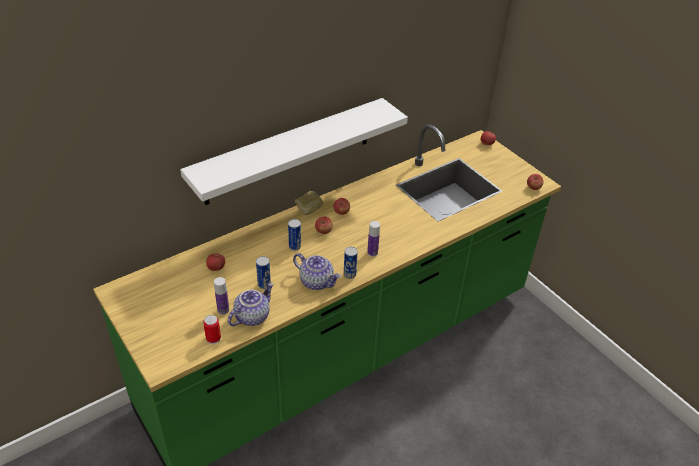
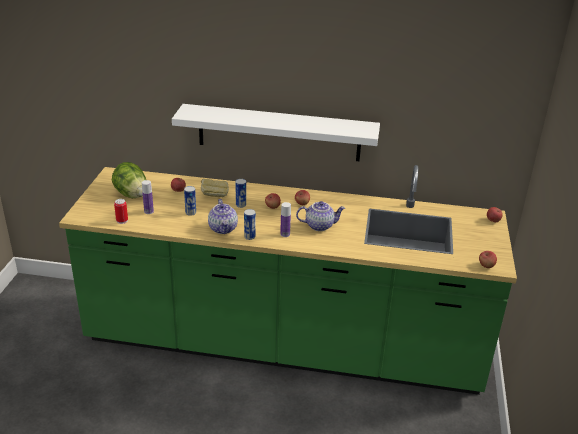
camera: 45 degrees right, 10 degrees down
teapot [228,283,274,326] -> teapot moved to [296,201,345,231]
bread [295,191,323,215] -> bread moved to [201,179,229,197]
none -> lettuce [112,162,146,198]

